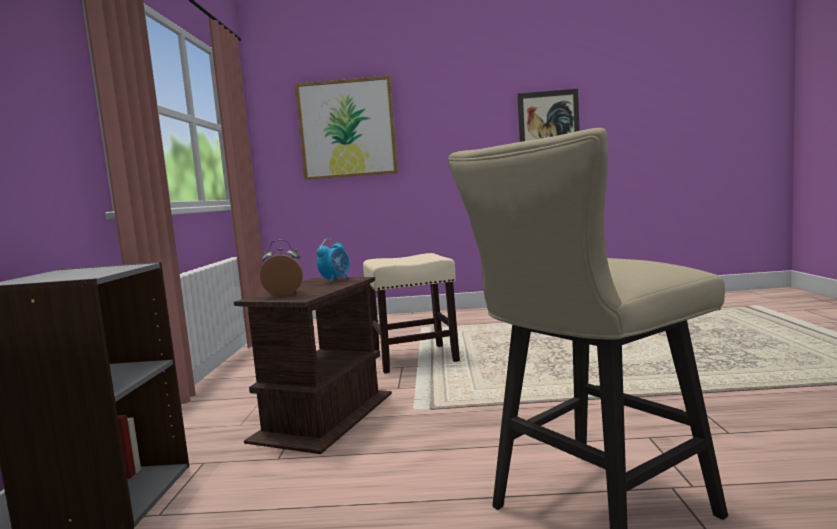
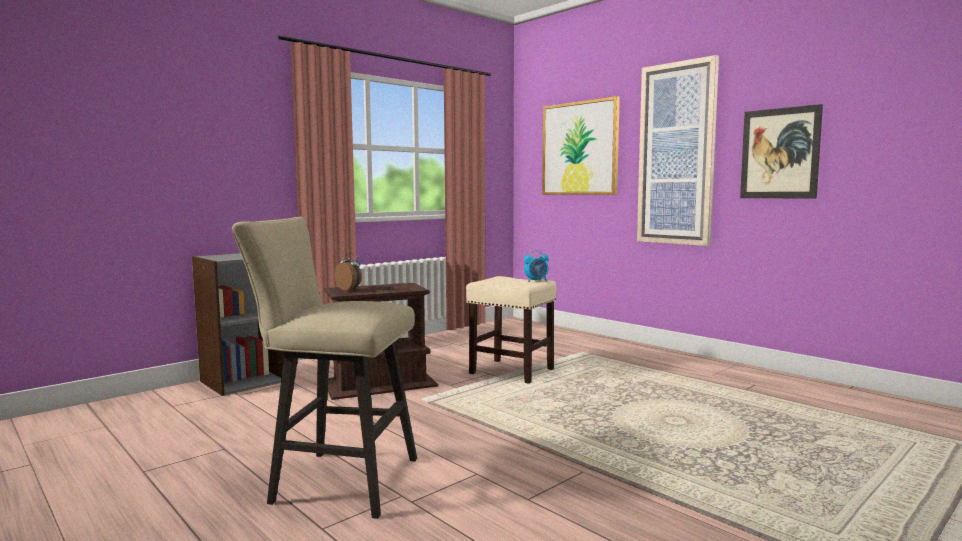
camera: 45 degrees right, 0 degrees up
alarm clock [316,238,349,282] -> alarm clock moved to [524,250,549,282]
none -> picture [637,55,719,246]

